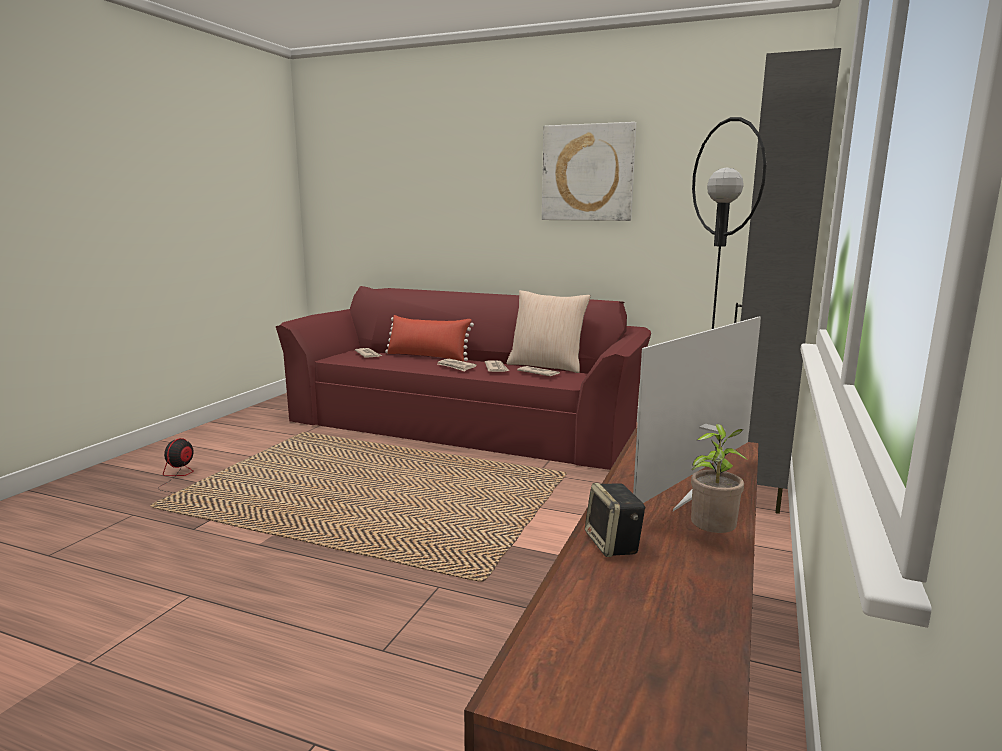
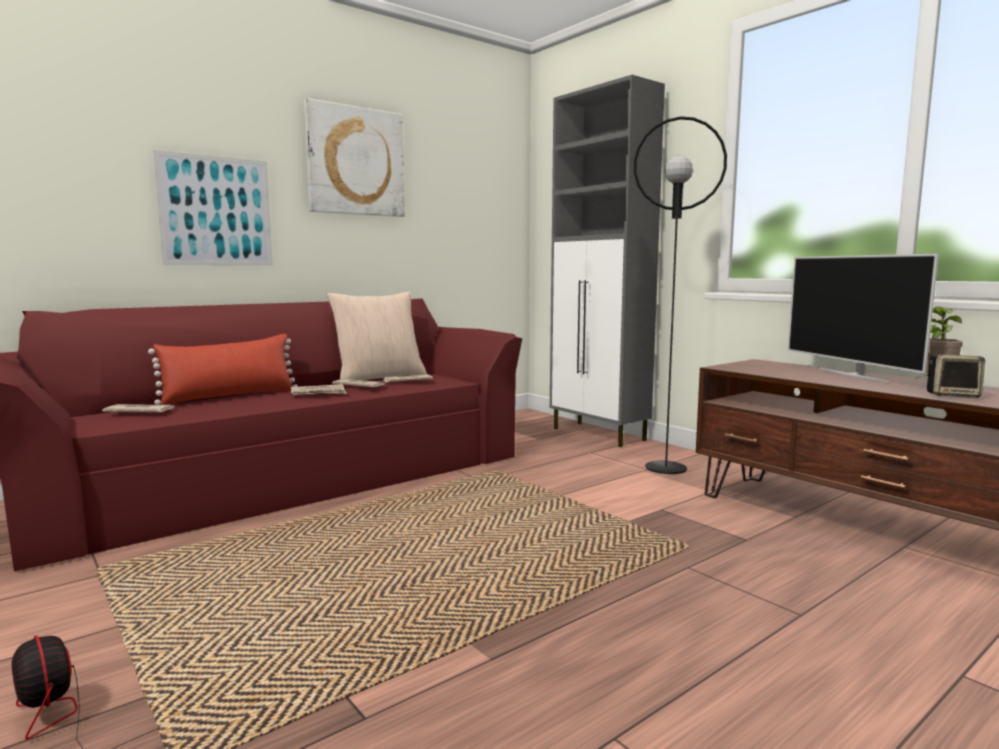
camera: 60 degrees left, 5 degrees down
none -> picture [153,150,273,265]

